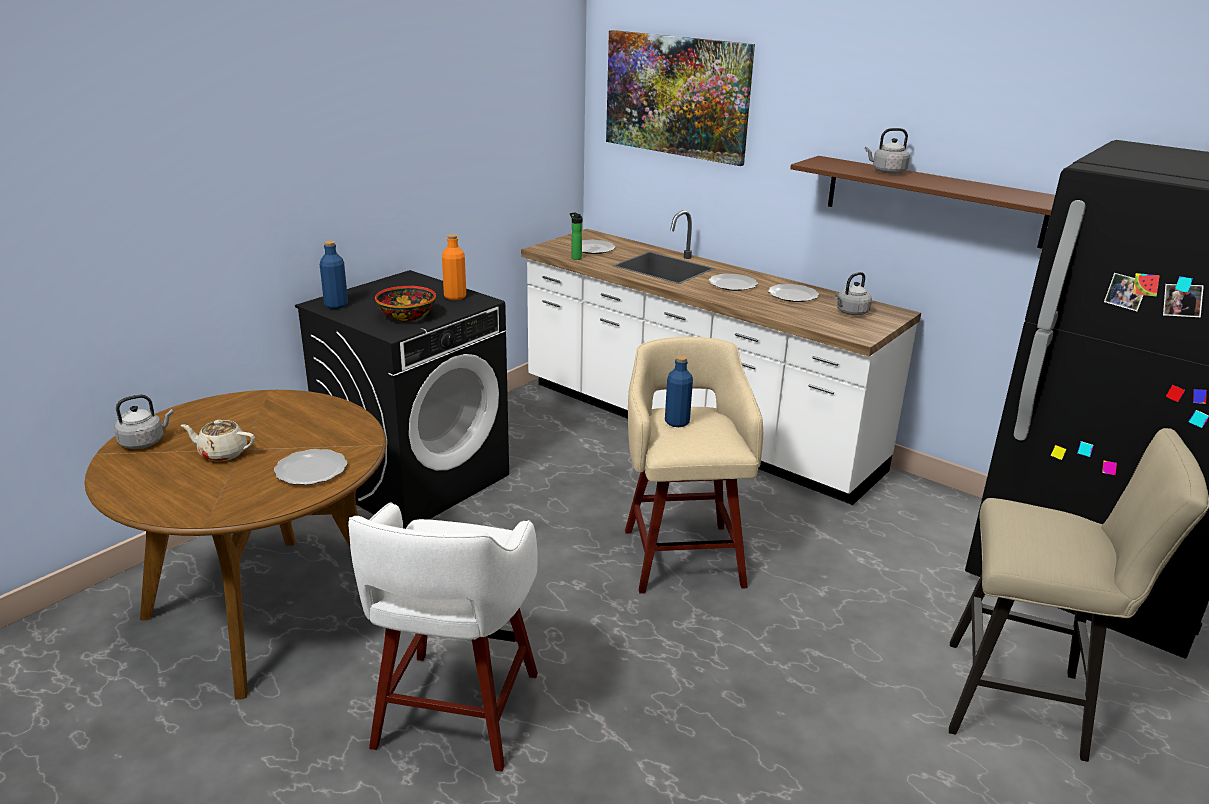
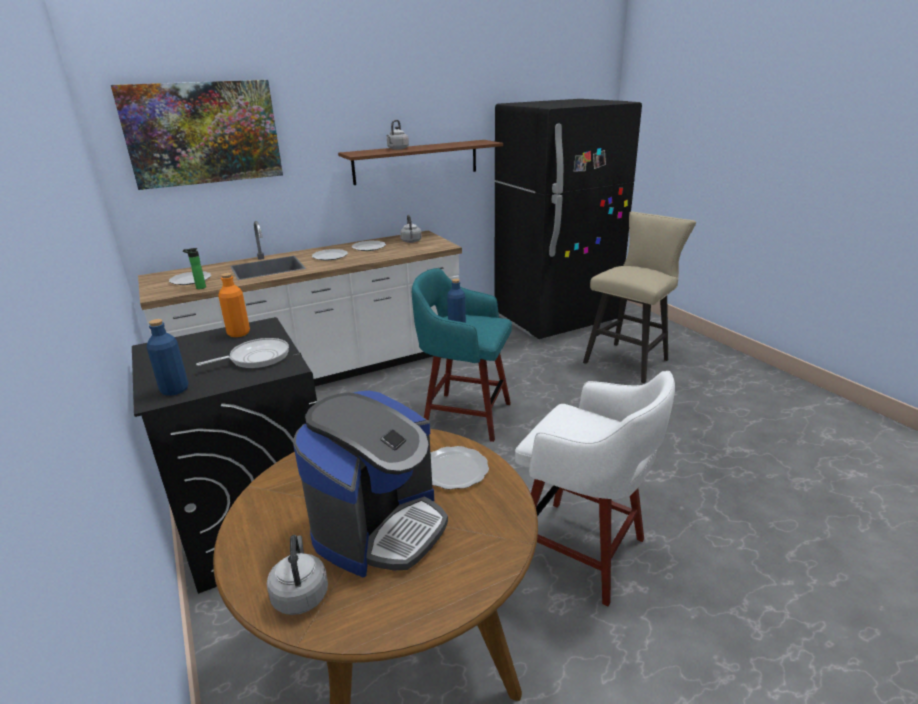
camera: 65 degrees left, 0 degrees up
beige teapot [181,420,255,461] -> coffee machine [293,391,448,577]
bowl [375,286,436,321] -> frying pan [196,338,289,368]
beige stool [625,337,763,594] -> turquoise stool [412,268,512,442]

